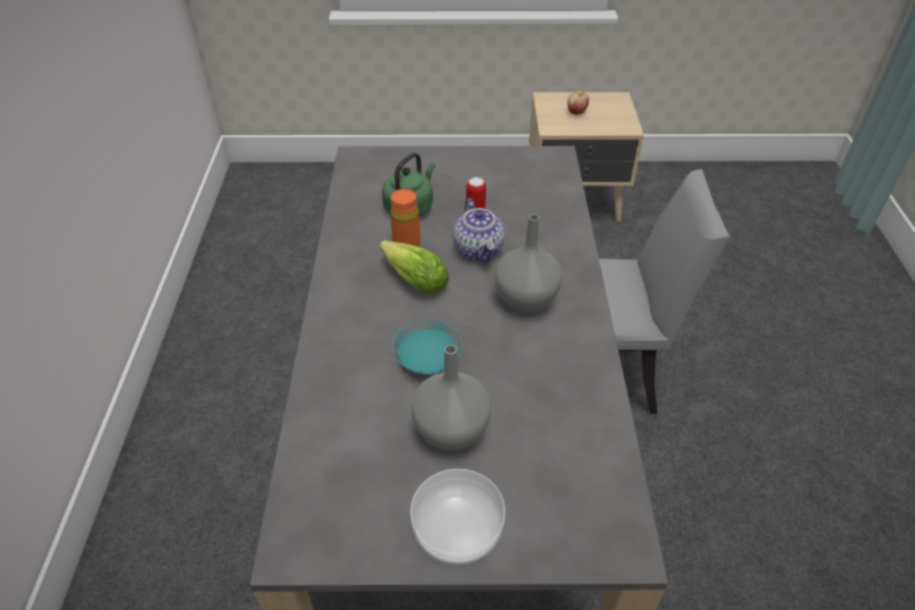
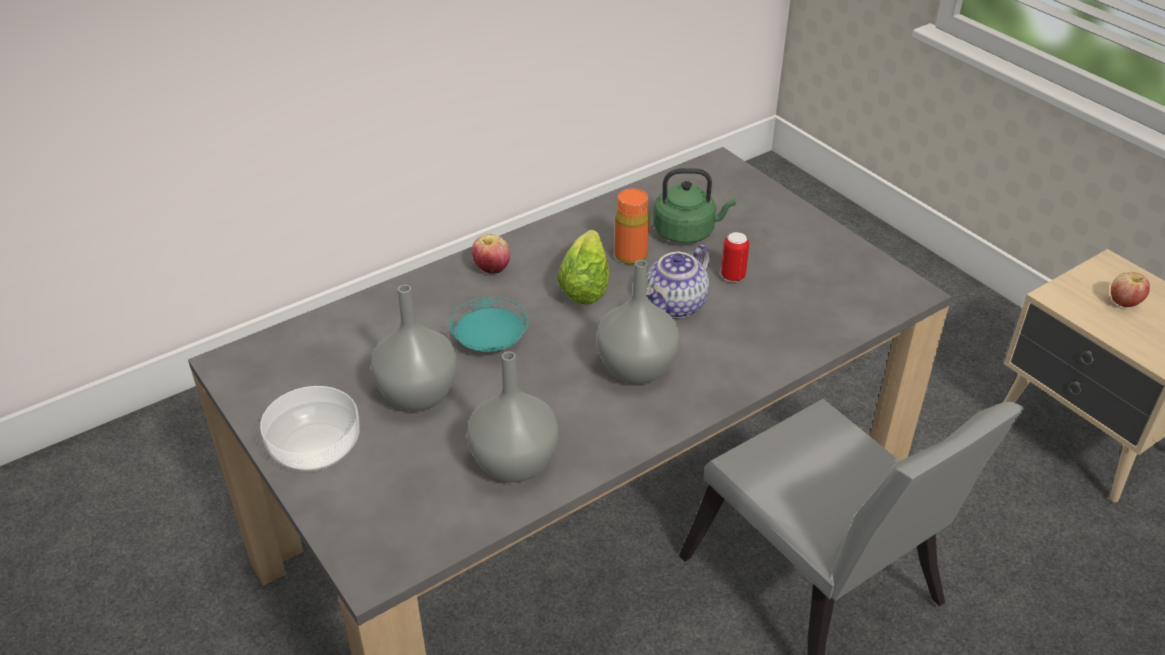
camera: 55 degrees right, 5 degrees down
none -> grey vase [467,351,558,482]
none -> apple [472,234,510,274]

